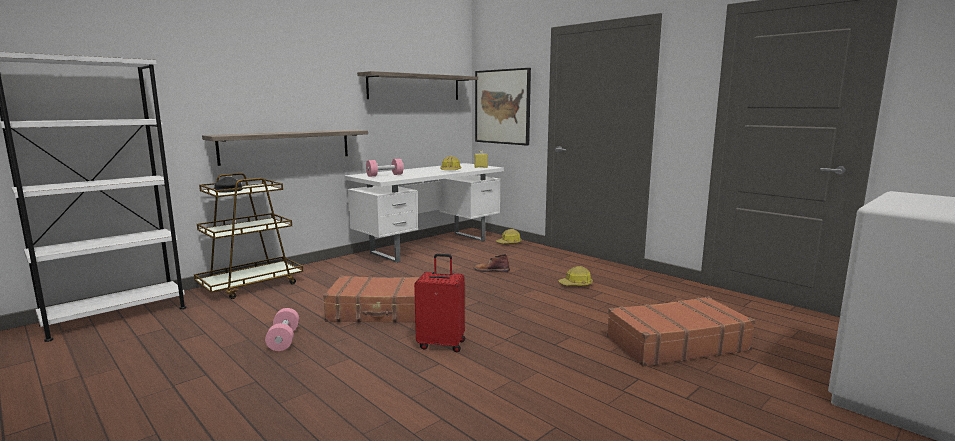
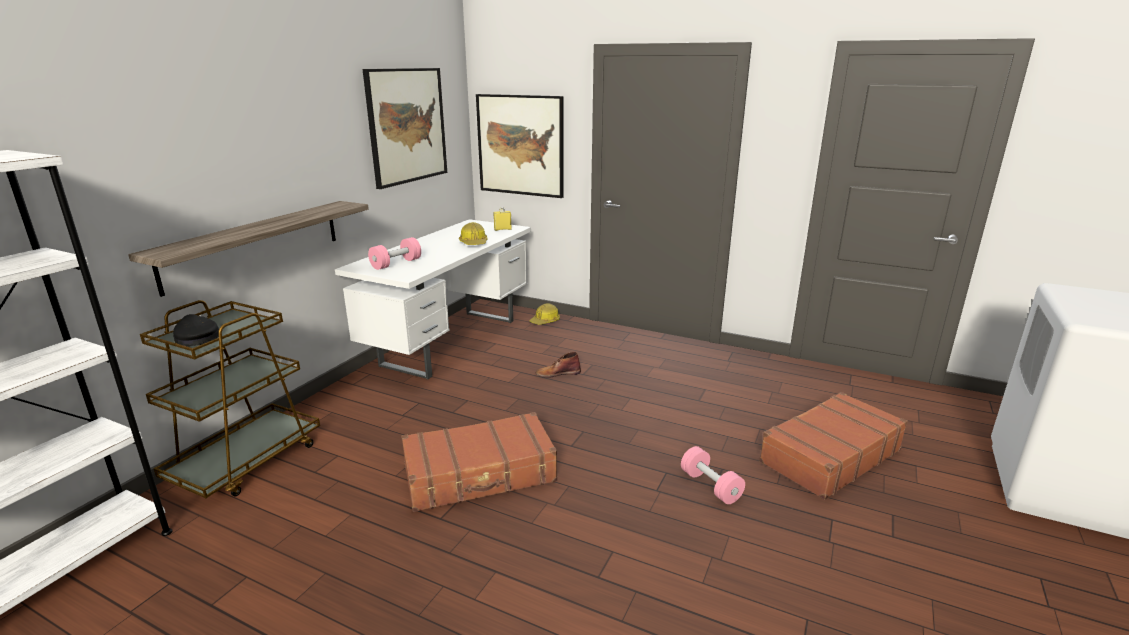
camera: 20 degrees left, 10 degrees up
pink dumbbell [265,308,299,351] -> pink dumbbell moved to [681,446,745,504]
shelf [357,71,478,100] -> picture [363,68,447,189]
red suitcase [414,254,465,352] -> none
hard hat [558,266,593,286] -> none

